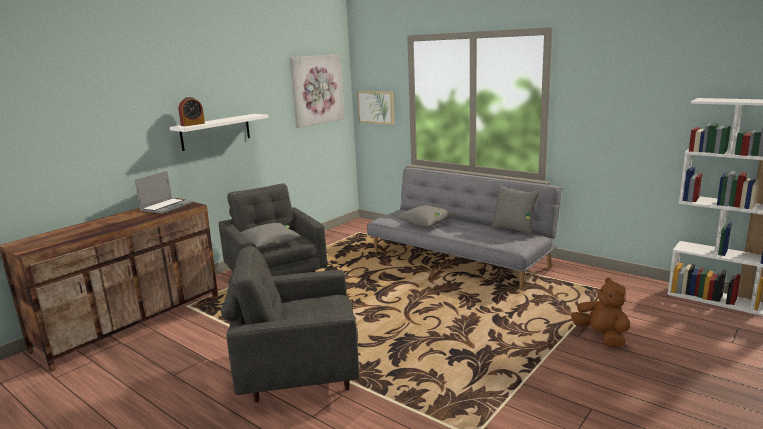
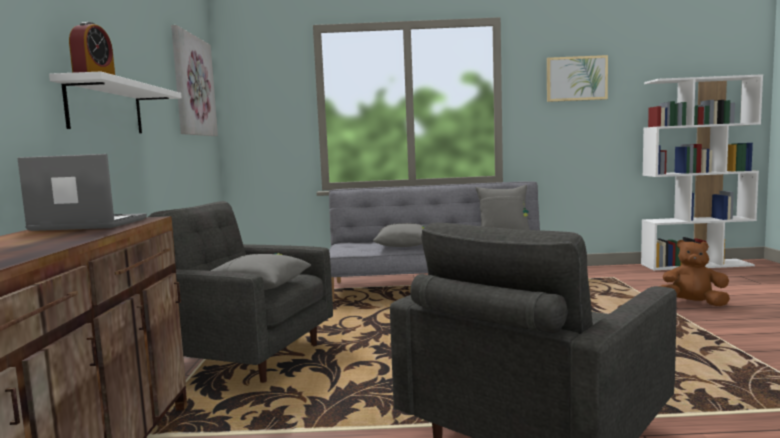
camera: 40 degrees left, 10 degrees down
laptop [135,171,193,214] -> laptop turned 75 degrees counterclockwise [17,154,147,231]
picture [357,91,394,125] -> picture moved to [547,55,608,102]

